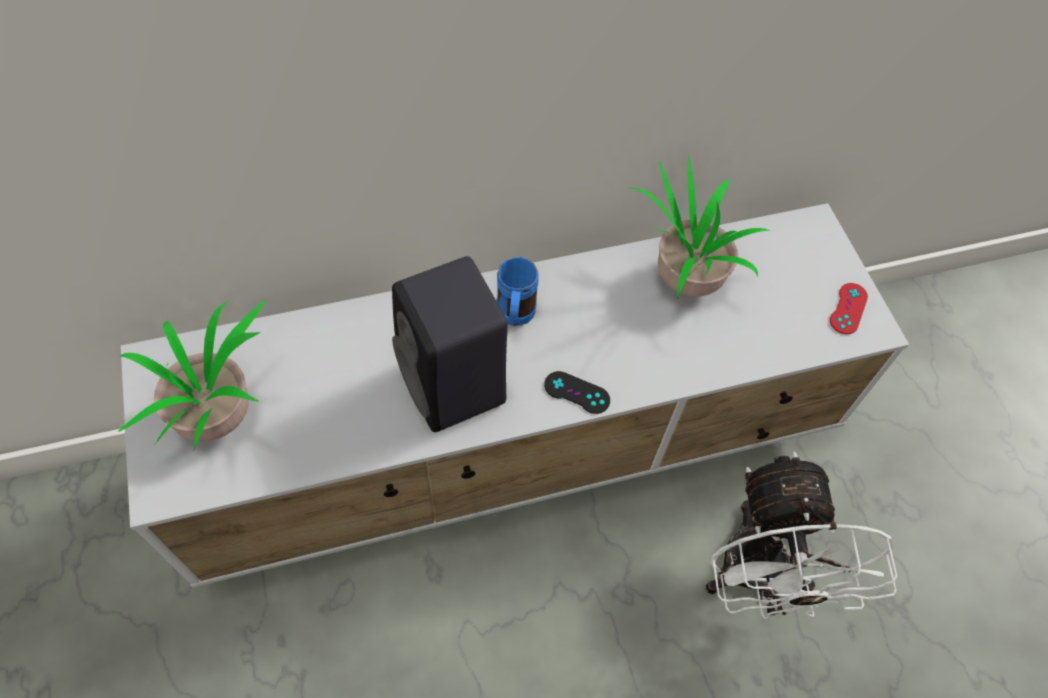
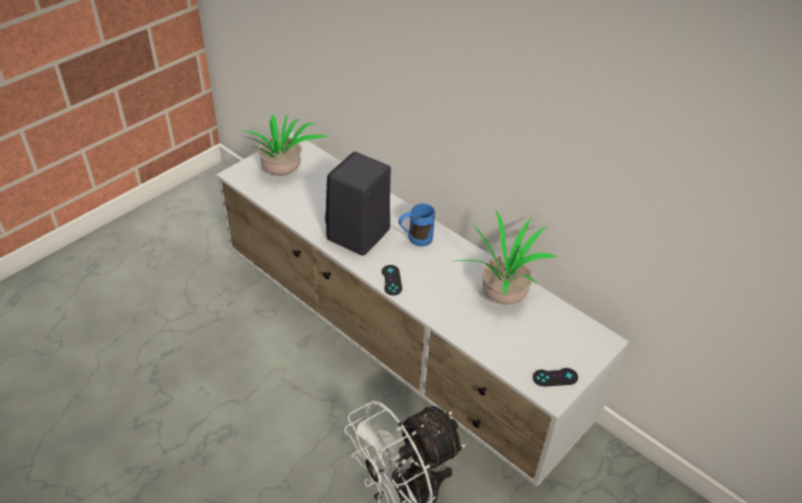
camera: 60 degrees right, 15 degrees down
red game controller [830,283,868,334] -> black game controller [533,368,578,387]

